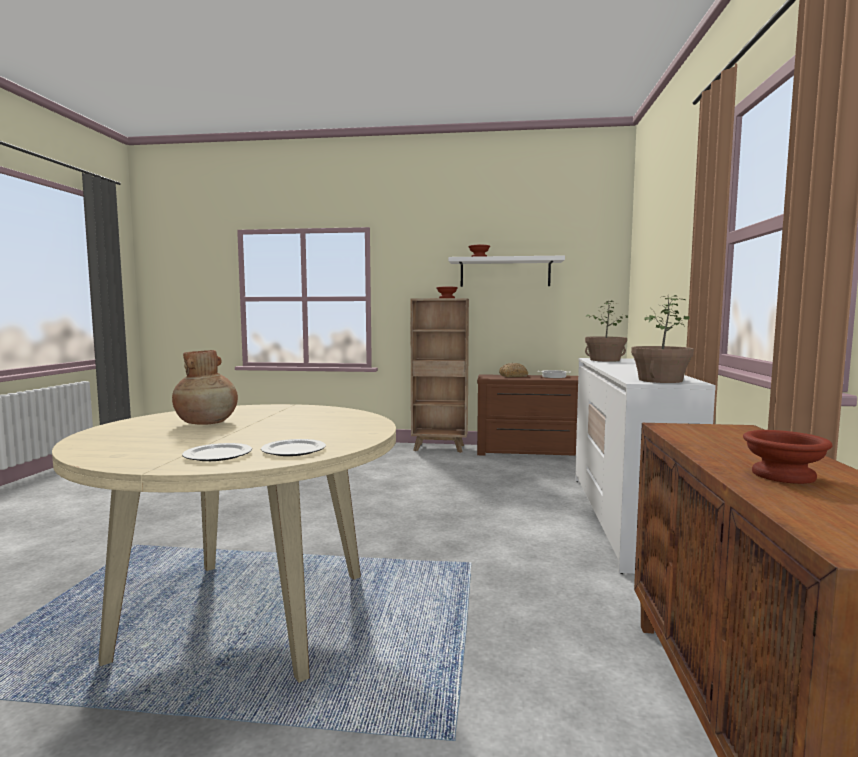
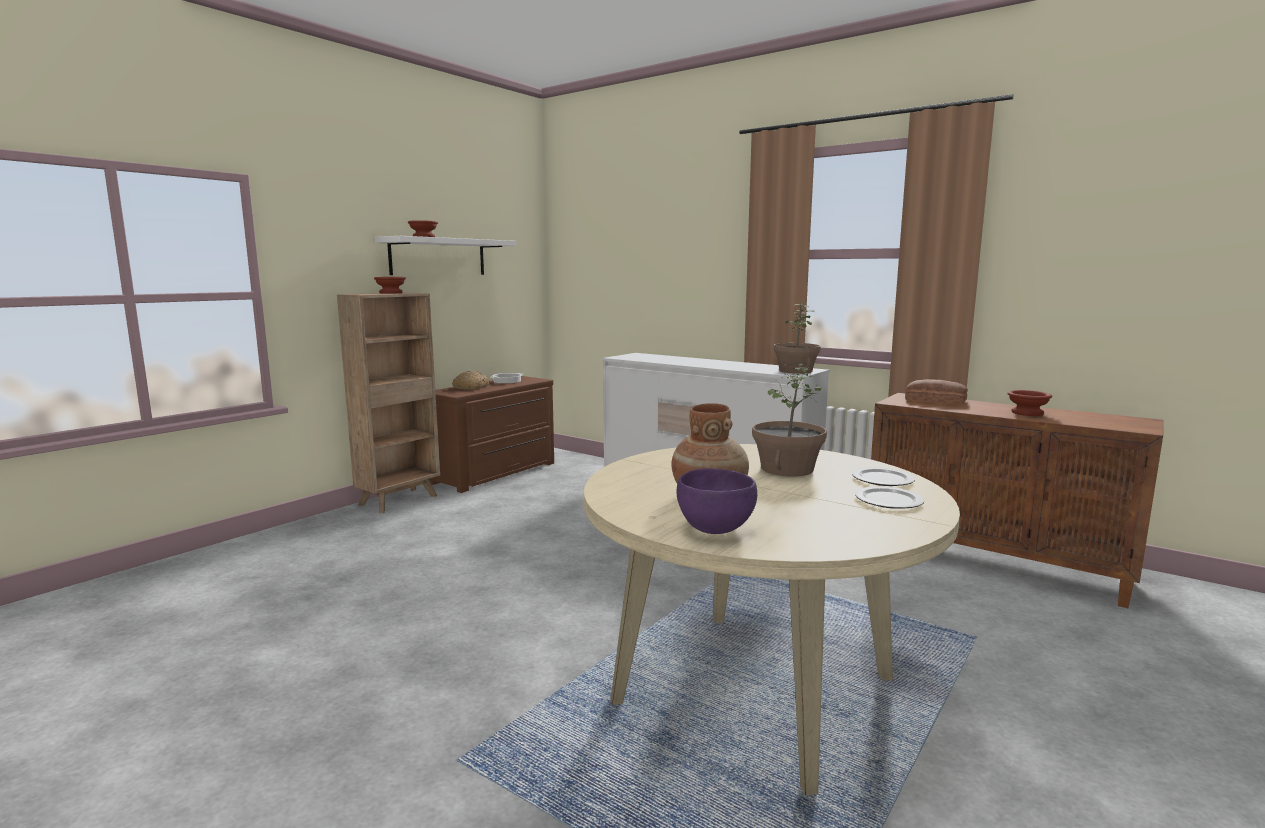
camera: 60 degrees left, 5 degrees up
potted plant [585,301,628,362] -> potted plant moved to [752,362,827,477]
none -> purple bowl [677,468,757,534]
none -> bread [905,379,968,405]

